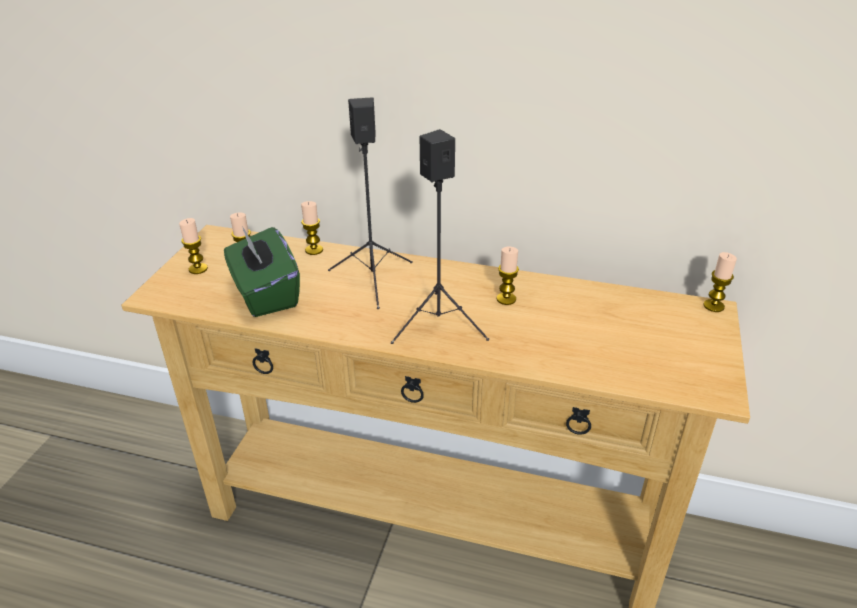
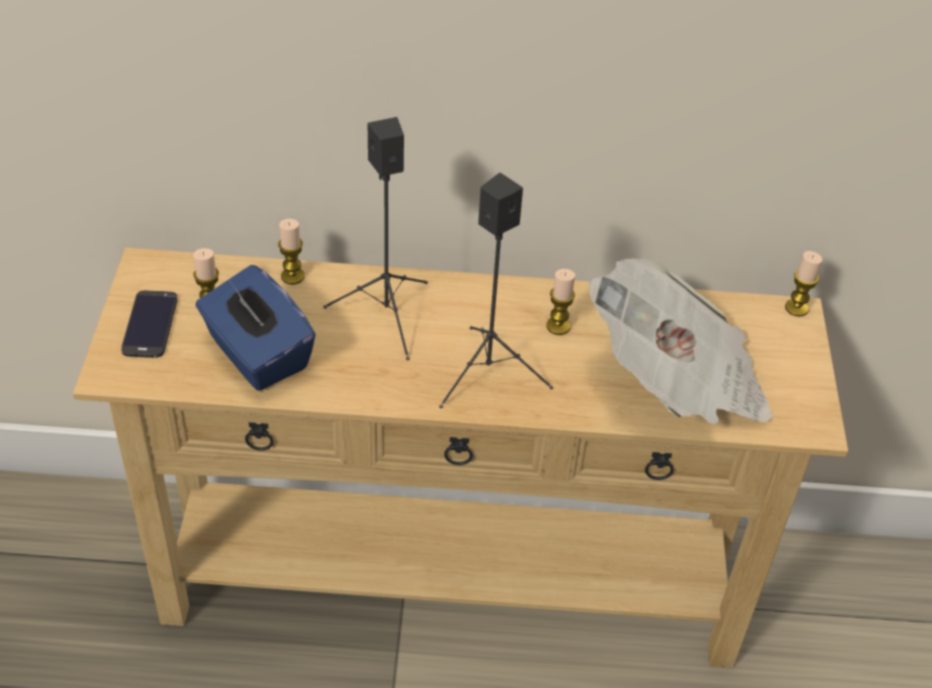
camera: 15 degrees left, 10 degrees up
candle [179,218,208,274] -> phone [121,290,178,358]
green tissue box [224,226,300,317] -> blue tissue box [195,265,316,391]
none -> newspaper [589,258,773,424]

